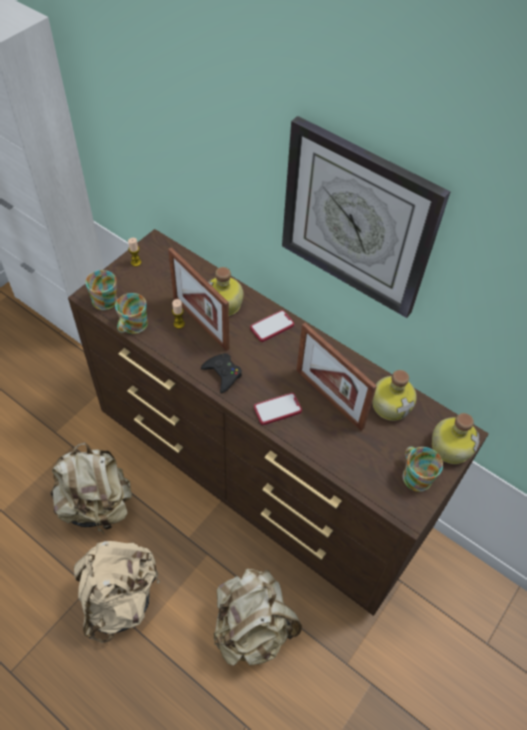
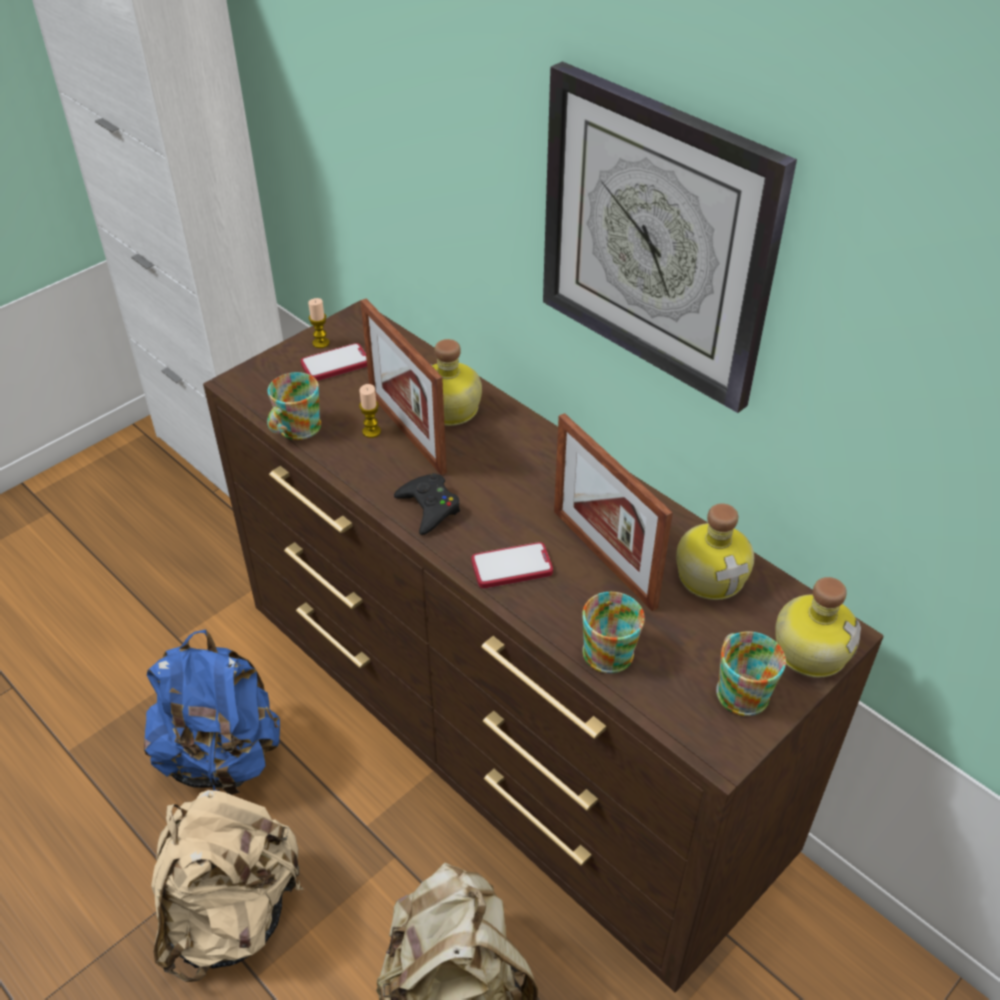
camera: 10 degrees right, 10 degrees down
beige backpack [50,442,132,534] -> blue backpack [144,629,280,795]
mug [85,270,118,310] -> mug moved to [582,592,645,674]
phone [250,310,294,342] -> phone moved to [301,343,367,381]

